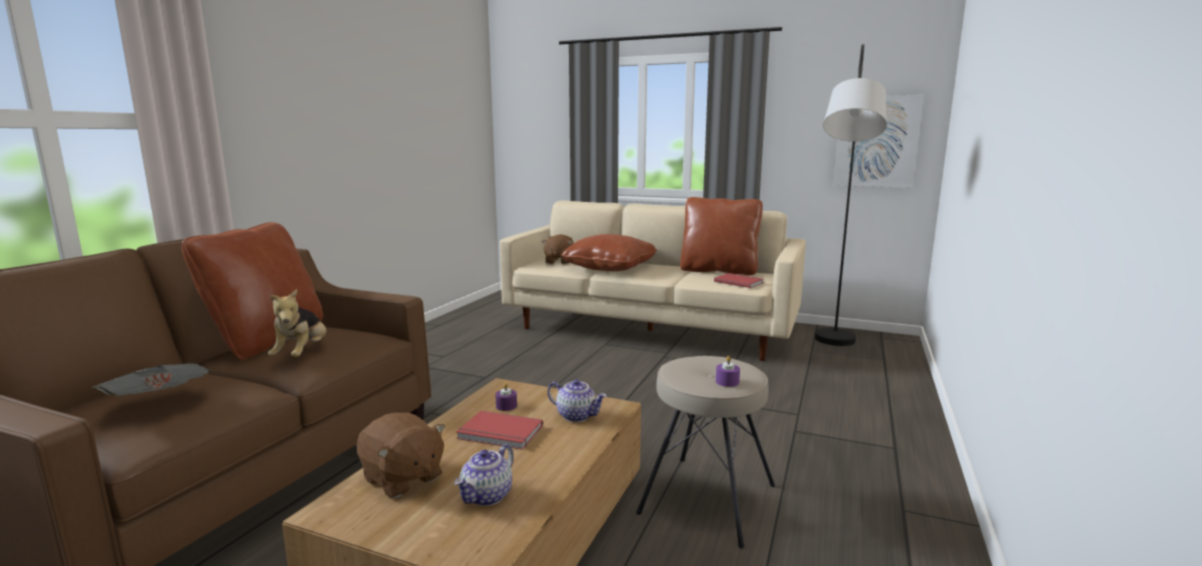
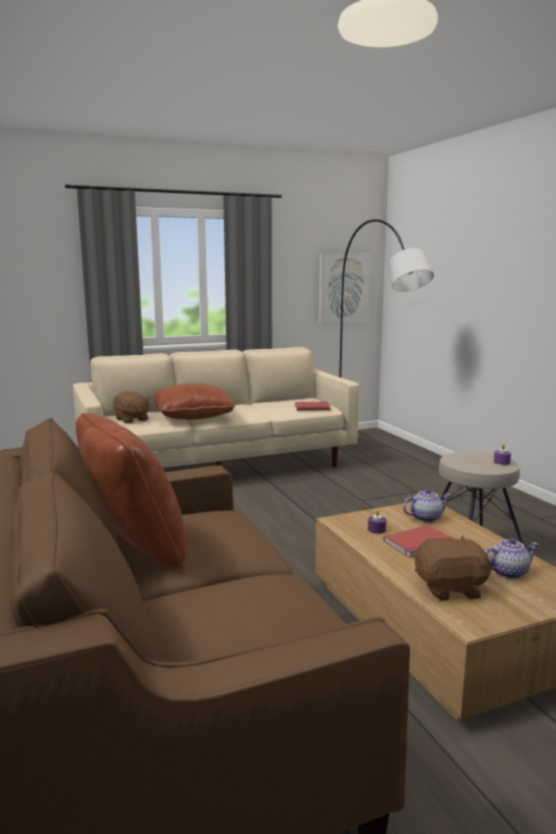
camera: 45 degrees left, 0 degrees up
newspaper [92,363,211,396] -> none
plush toy [268,289,326,357] -> none
teapot [454,444,514,506] -> teapot turned 90 degrees counterclockwise [485,538,539,579]
brown pillow [680,197,763,275] -> none

